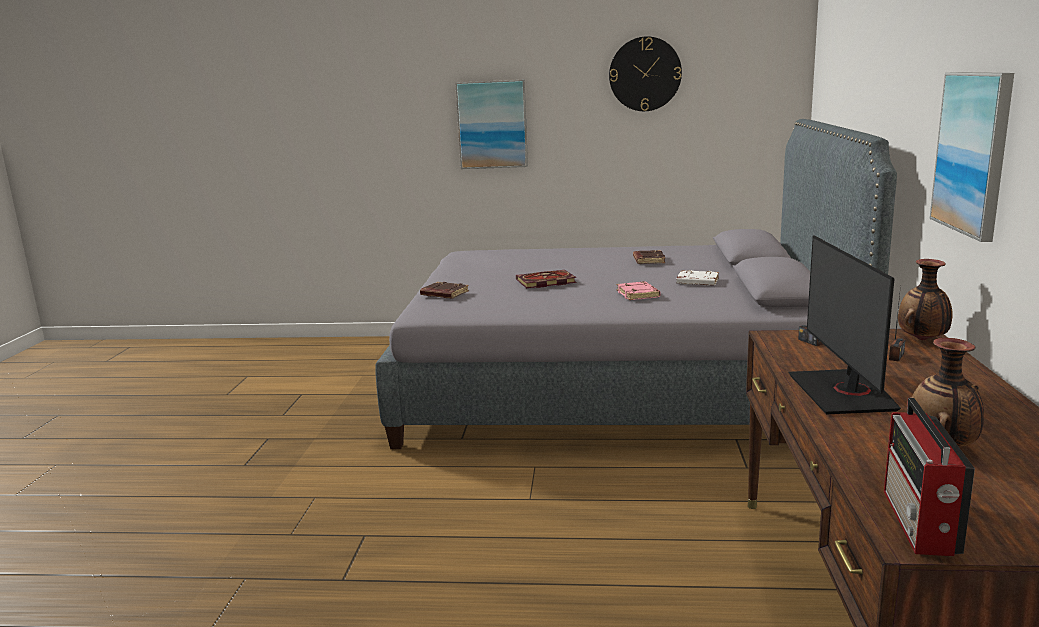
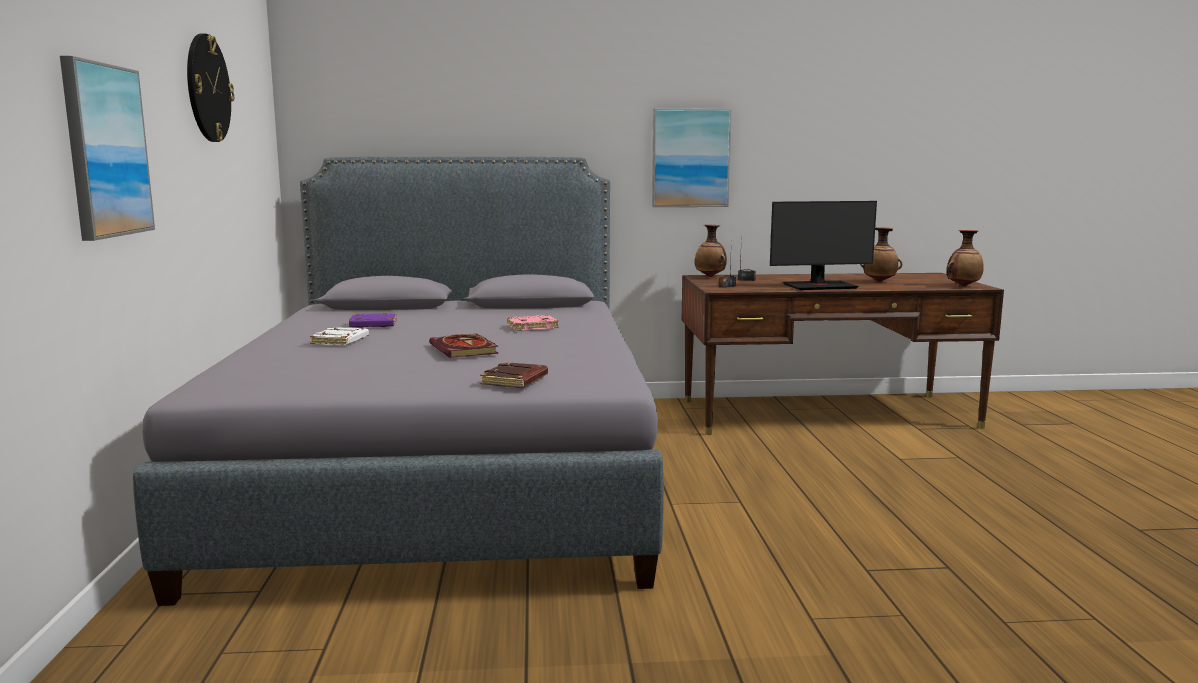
camera: 100 degrees left, 5 degrees down
brown book [633,250,665,264] -> purple book [349,312,397,328]
white book [676,270,719,285] -> white book moved to [310,327,369,345]
radio [884,398,975,556] -> vase [947,230,984,286]

